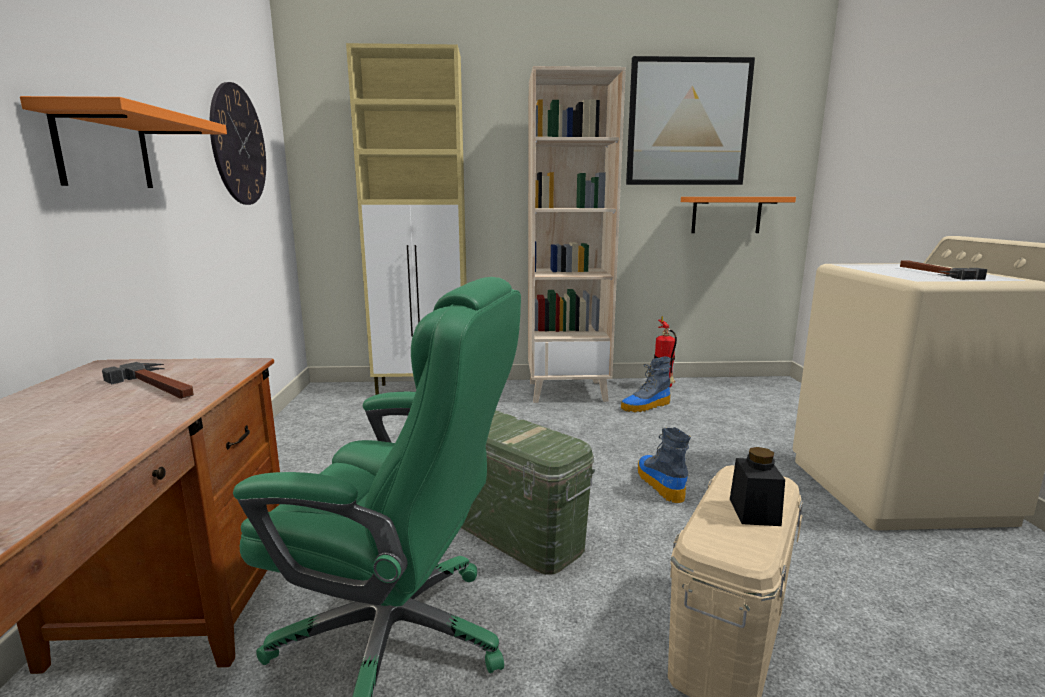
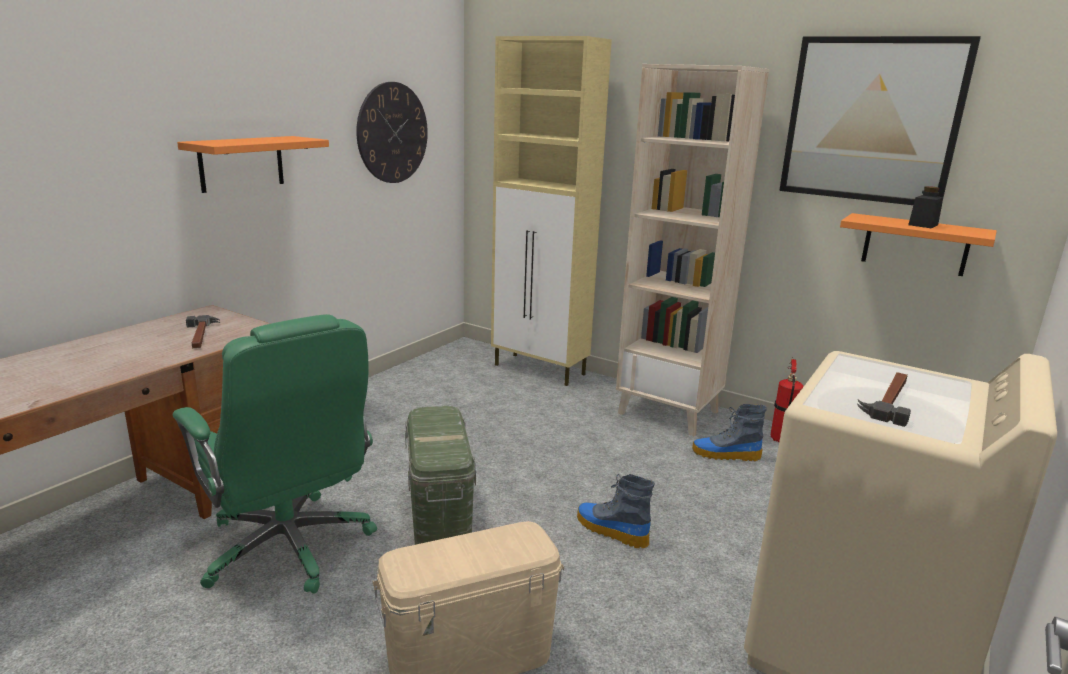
camera: 35 degrees right, 5 degrees up
boot [638,427,691,503] -> boot turned 75 degrees counterclockwise [577,474,655,548]
black jar [730,447,785,526] -> black jar moved to [908,186,943,228]

